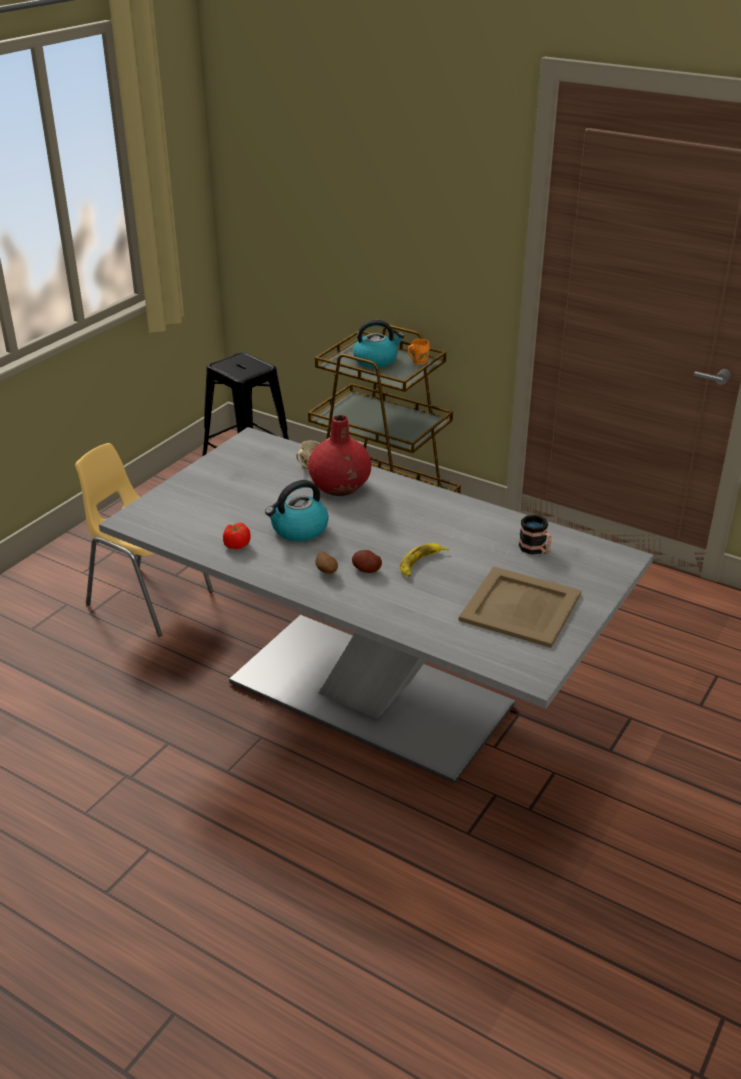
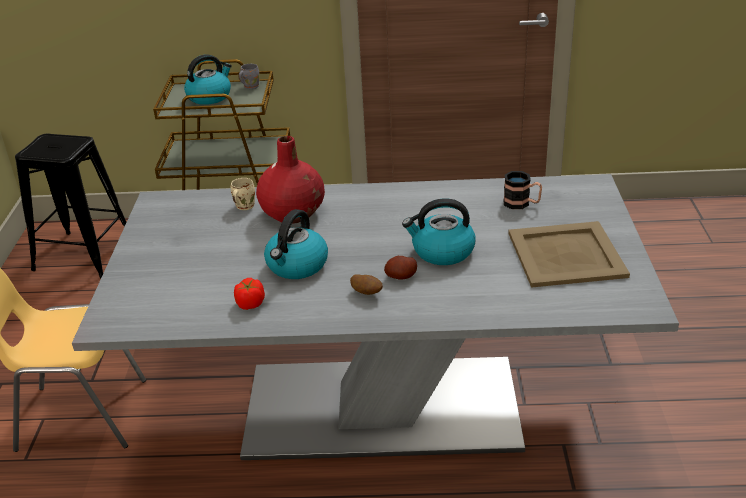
camera: 30 degrees left, 0 degrees up
banana [400,543,449,577] -> kettle [402,198,476,265]
orange mug [407,339,430,365] -> grey mug [238,64,259,89]

